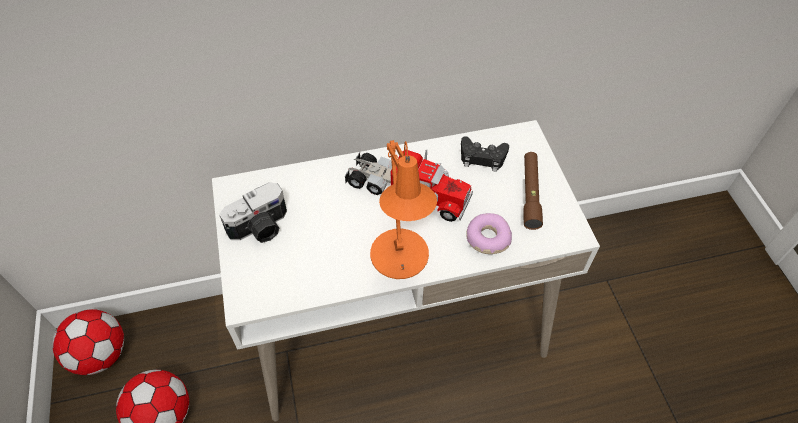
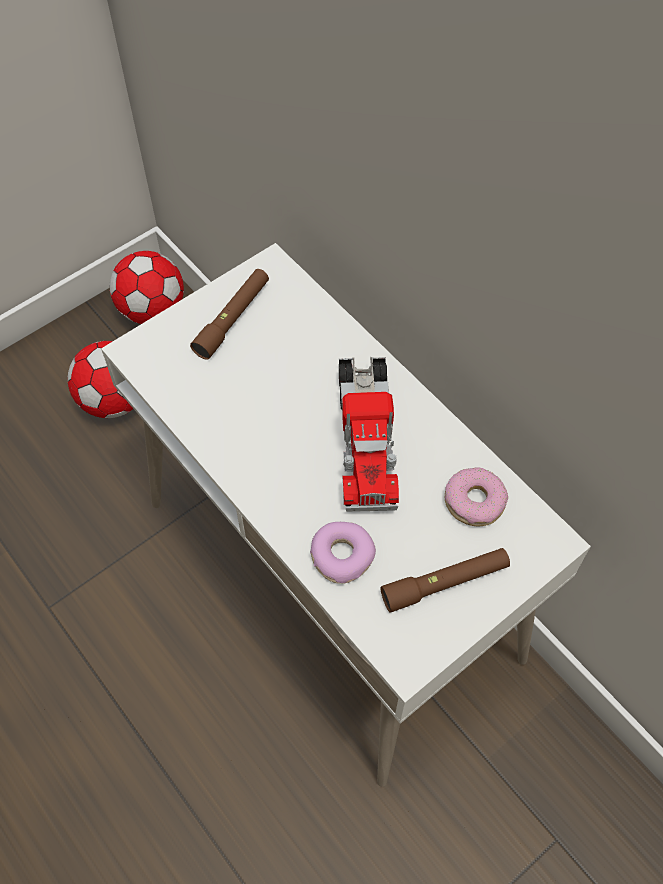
camera: 65 degrees right, 5 degrees up
camera [219,183,287,243] -> brown flashlight [190,269,269,360]
orange table lamp [370,140,437,279] -> none
black game controller [461,136,509,172] -> donut [445,467,508,526]

